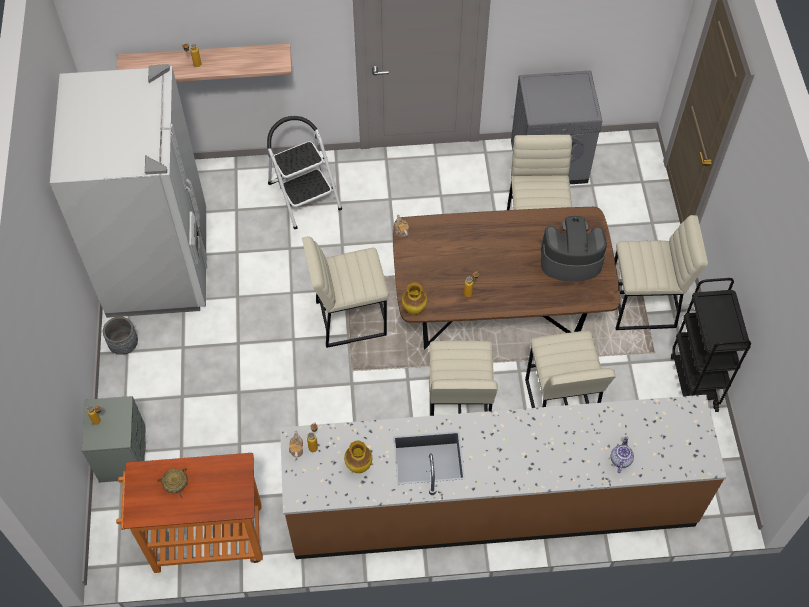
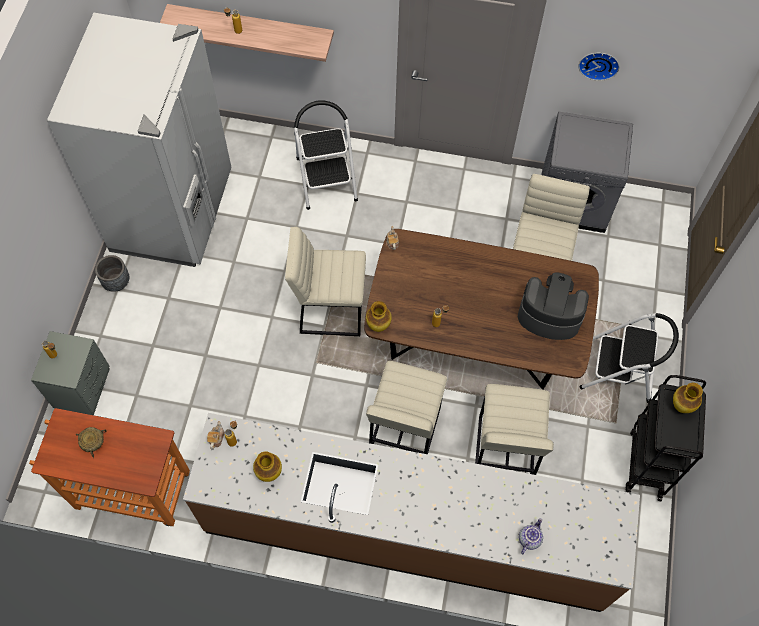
camera: 15 degrees right, 5 degrees up
beige chair [615,215,708,330] -> step ladder [579,313,679,403]
none -> wall clock [578,53,619,81]
none -> vase [673,383,703,413]

